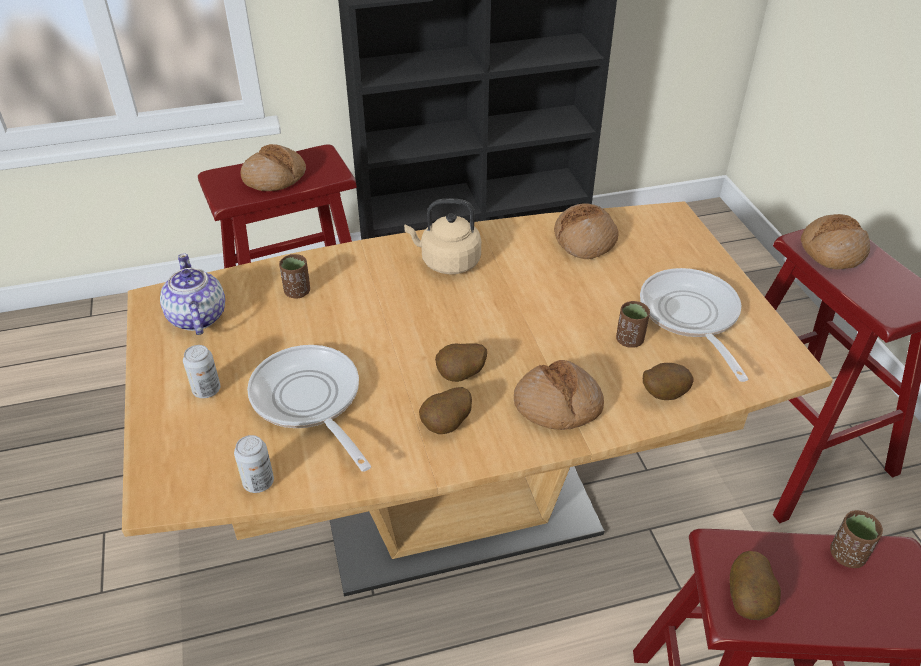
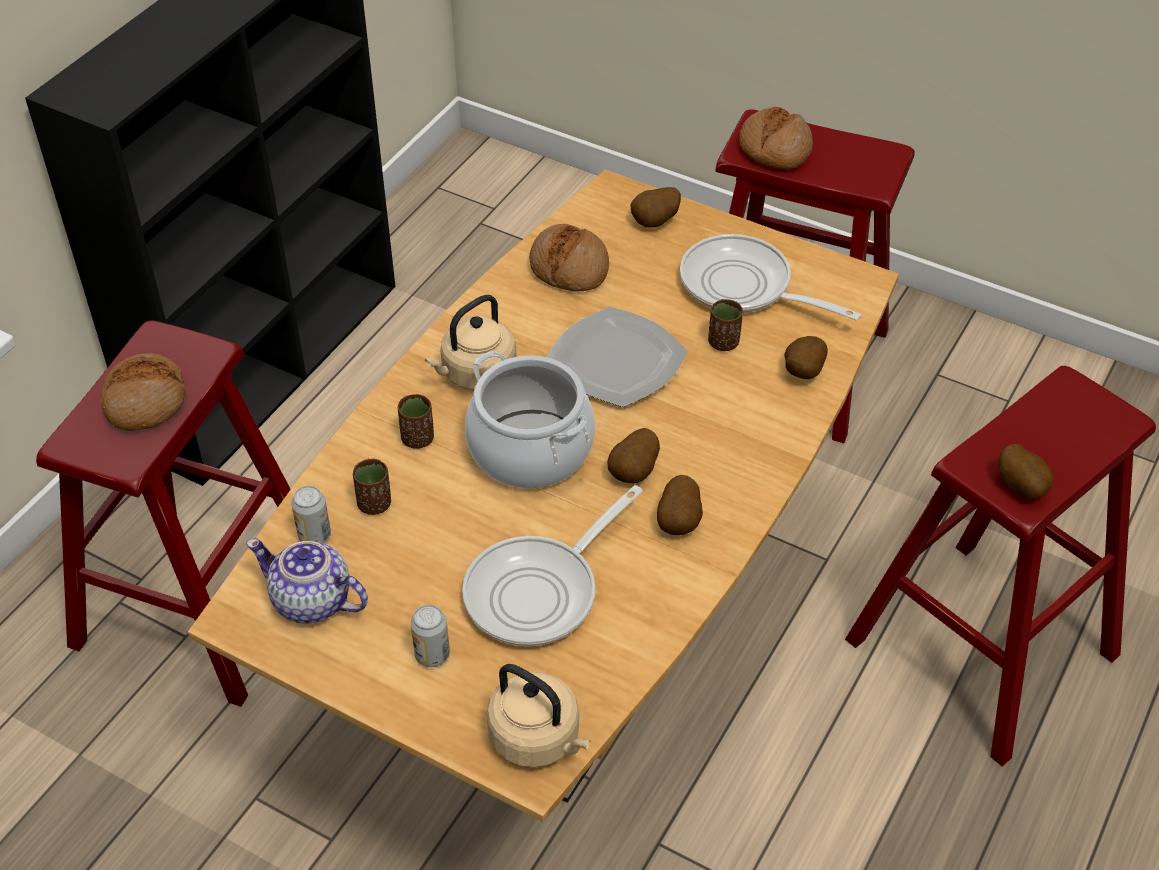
camera: 45 degrees left, 5 degrees up
can [234,435,274,493] -> can moved to [291,486,331,543]
frying pan [247,345,371,472] -> frying pan turned 60 degrees counterclockwise [462,485,643,646]
bread [514,360,604,430] -> none
brown cup [830,510,883,568] -> brown cup moved to [398,394,434,449]
none -> cooking pot [465,351,595,488]
none -> beige kettle [487,664,591,768]
none -> plate [547,307,688,407]
none -> potato [630,187,681,228]

